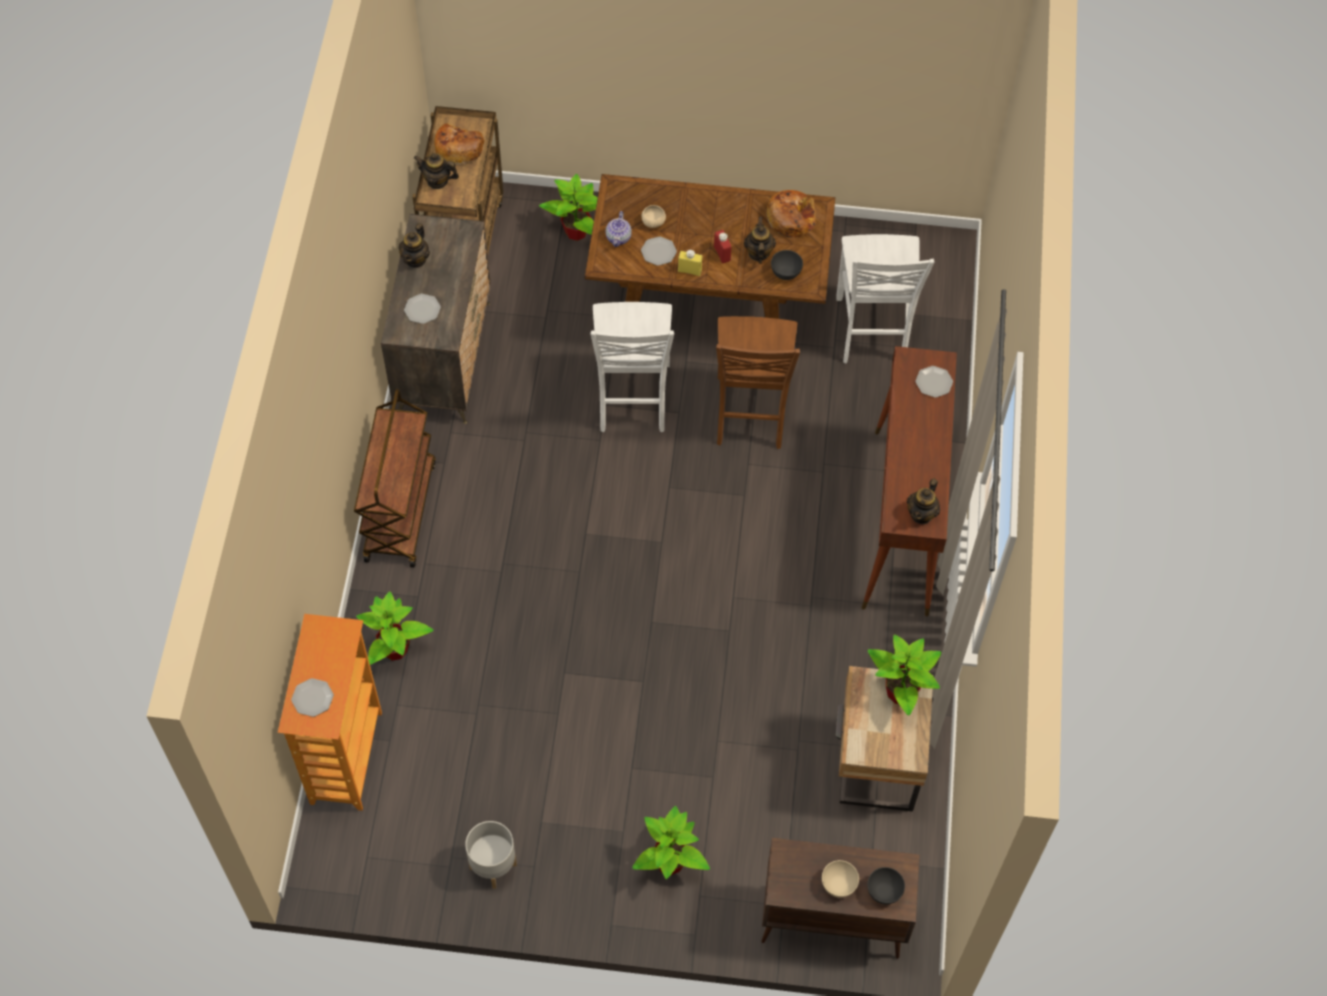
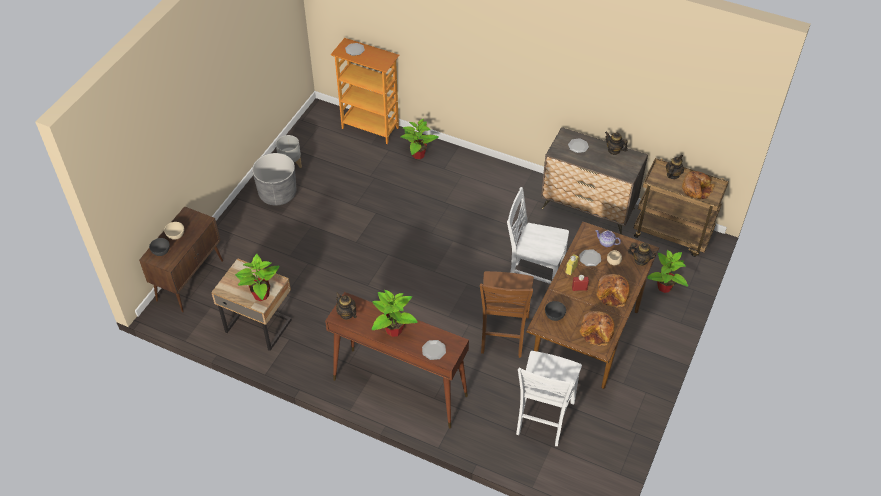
camera: 110 degrees right, 10 degrees down
brown cart [354,389,436,568] -> none
potted plant [632,806,710,879] -> potted plant moved to [372,290,418,337]
brown chair [716,316,800,449] -> brown chair turned 105 degrees counterclockwise [480,271,534,358]
teapot [744,217,776,264] -> teapot moved to [628,243,658,265]
white chair [836,234,934,364] -> white chair turned 90 degrees counterclockwise [516,351,582,446]
none -> grey planter [252,153,296,206]
none -> bread [596,274,630,307]

